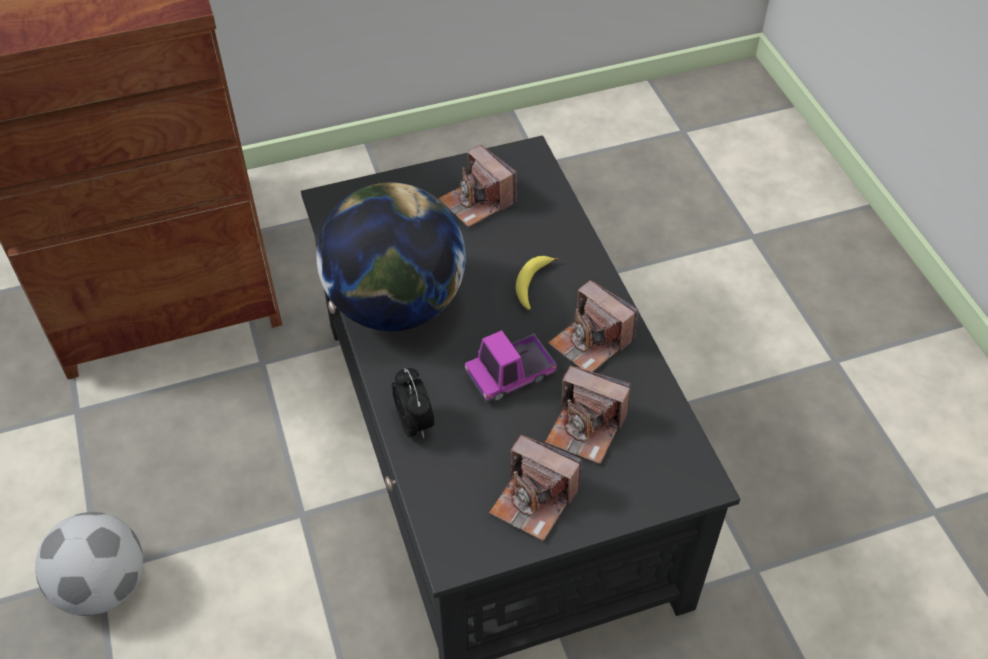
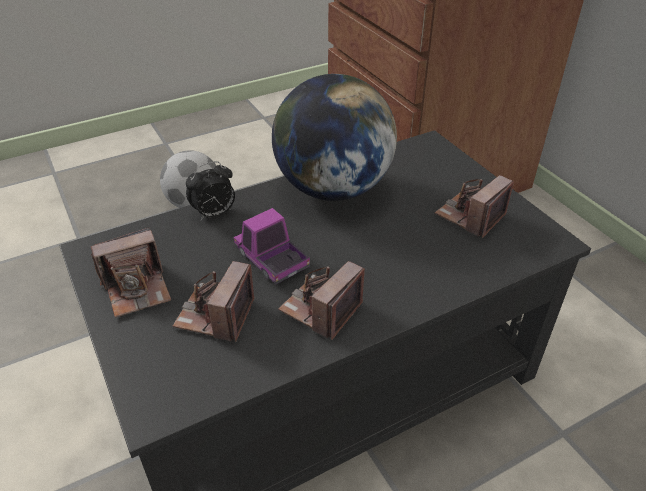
camera: 80 degrees right, 10 degrees down
camera [489,435,582,541] -> camera turned 135 degrees counterclockwise [91,228,171,318]
banana [516,256,558,310] -> none

